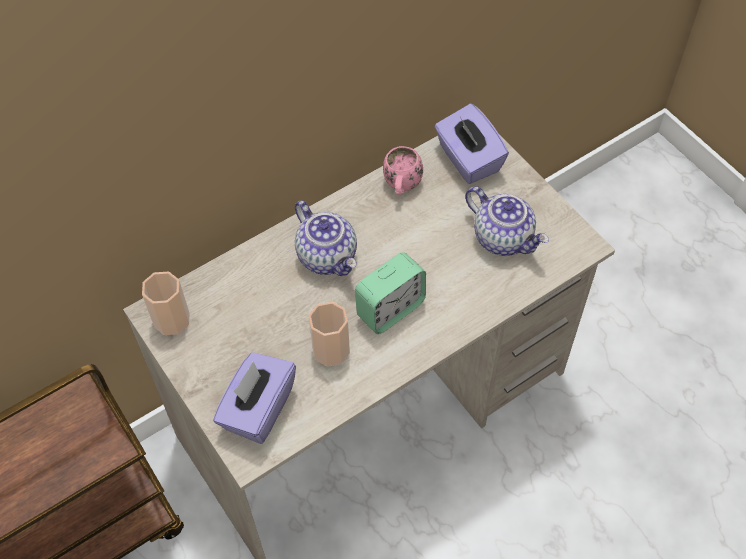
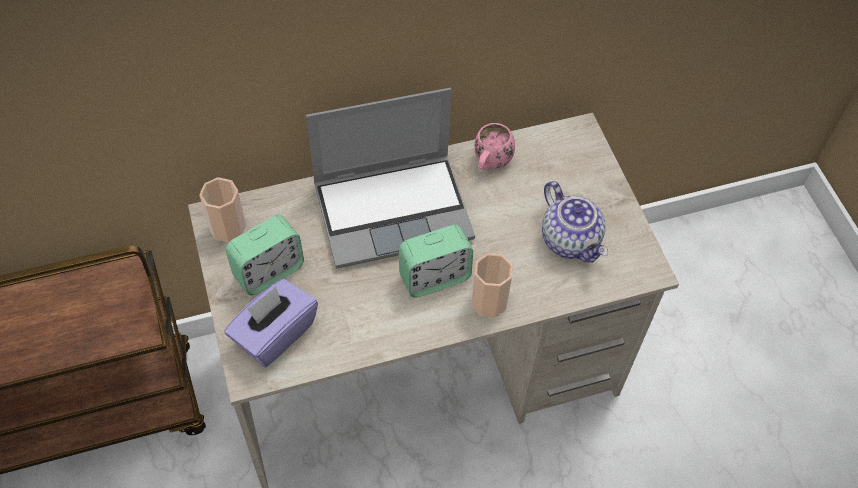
camera: 15 degrees right, 0 degrees up
teapot [295,200,357,276] -> laptop [306,88,475,269]
cup [308,302,350,367] -> cup moved to [471,253,513,318]
purple tissue box [435,103,509,184] -> none
none -> alarm clock [225,215,304,296]

